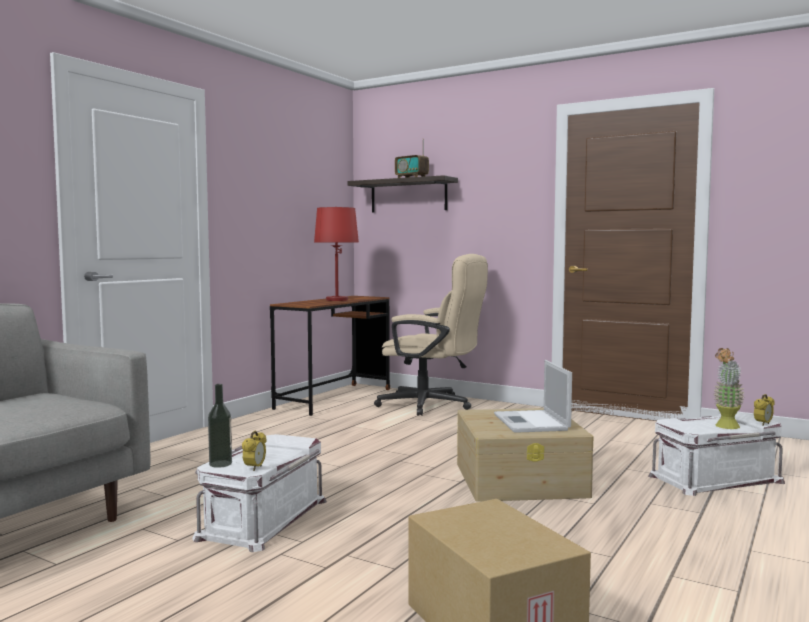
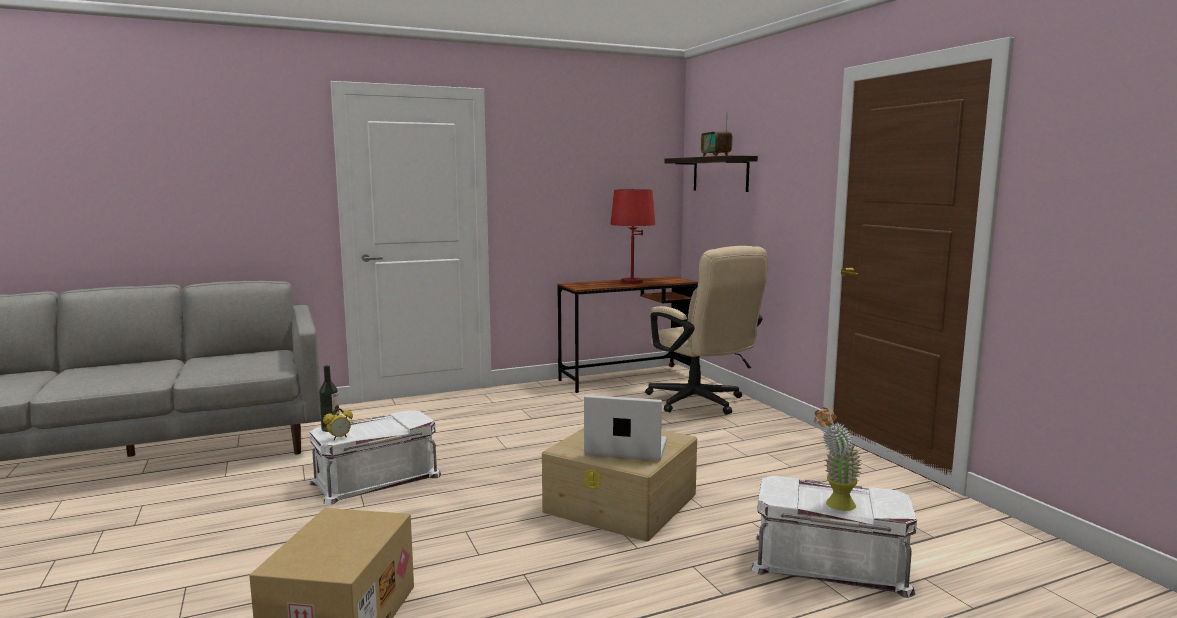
camera: 35 degrees right, 5 degrees up
laptop [494,360,572,433] -> laptop turned 75 degrees clockwise [584,395,667,461]
alarm clock [754,394,775,426] -> none

